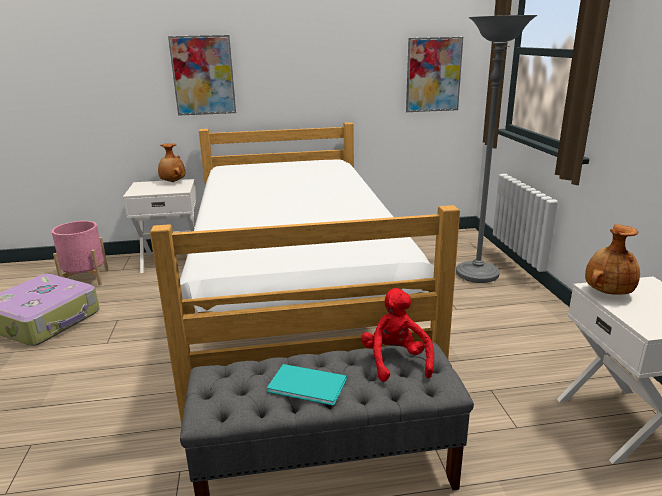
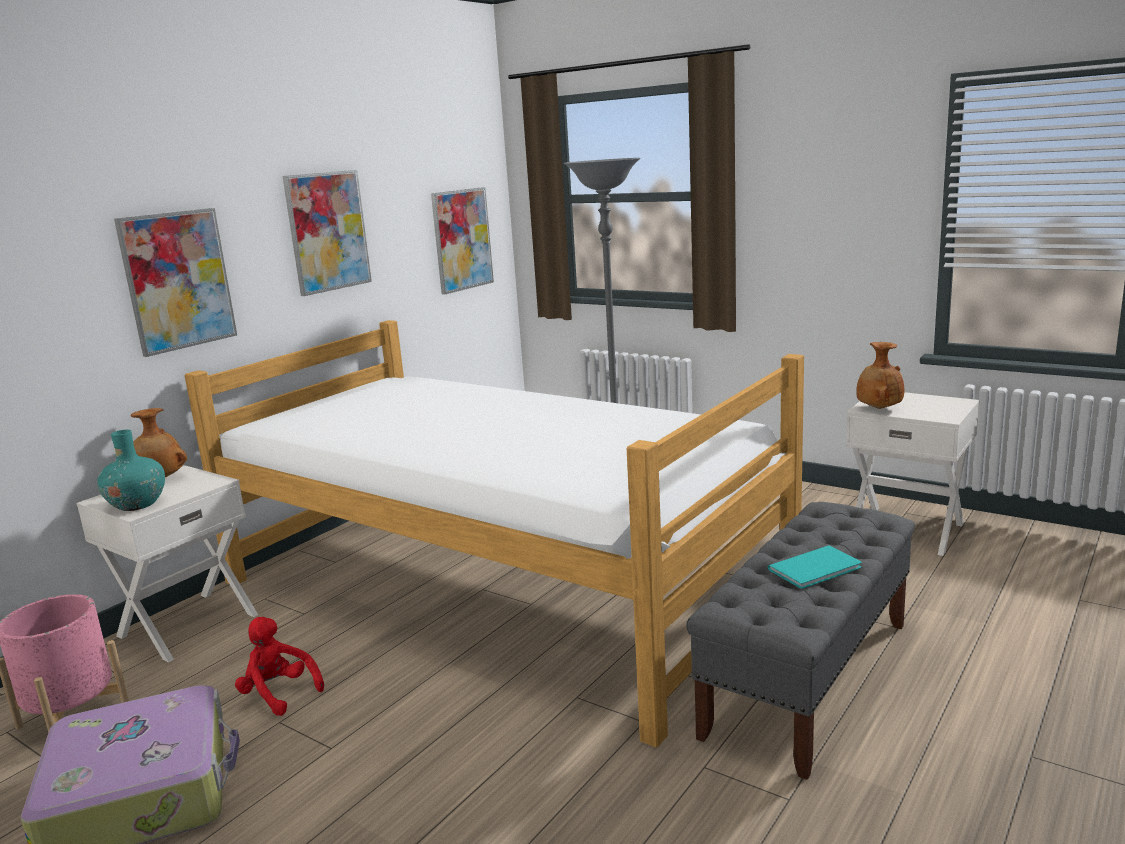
camera: 45 degrees left, 5 degrees down
red plush toy [361,288,434,382] -> red plush toy moved to [235,617,324,716]
none -> turquoise vase [97,430,165,511]
none -> picture [282,170,372,296]

